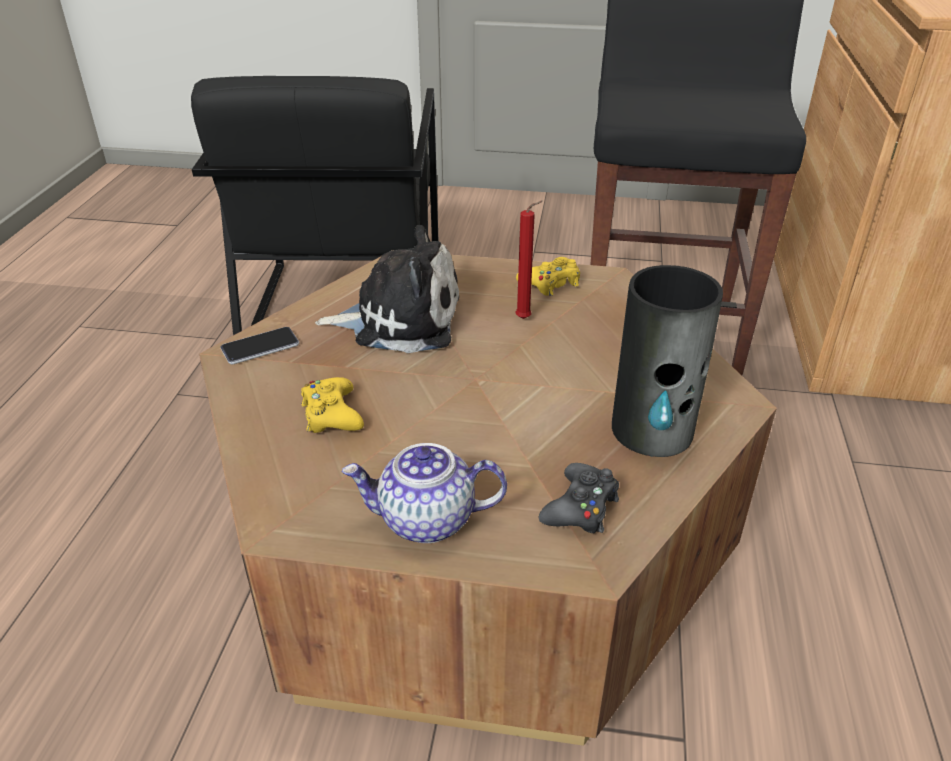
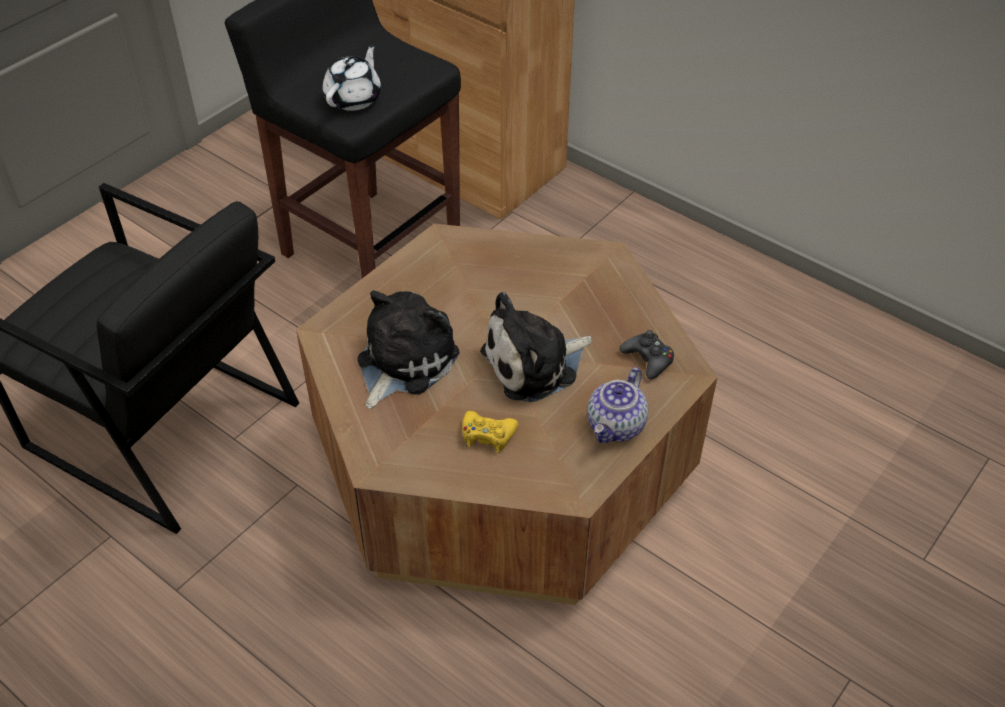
camera: 60 degrees left, 10 degrees up
phone [221,327,299,364] -> none
red candle [516,201,543,319] -> none
yellow game controller [516,257,580,296] -> none
vase [612,265,723,457] -> none
none -> white teapot [322,43,381,111]
none -> plush toy [480,292,592,402]

